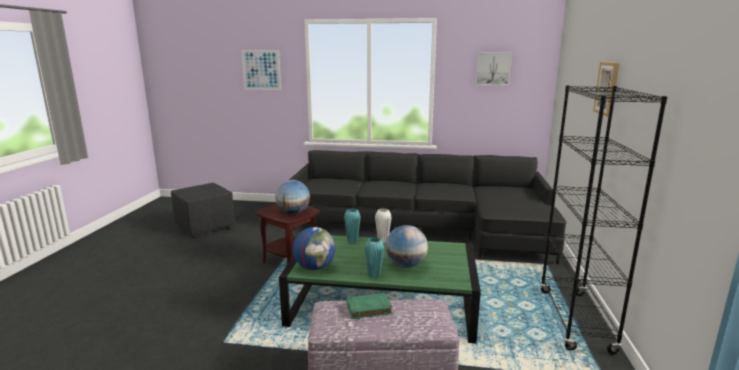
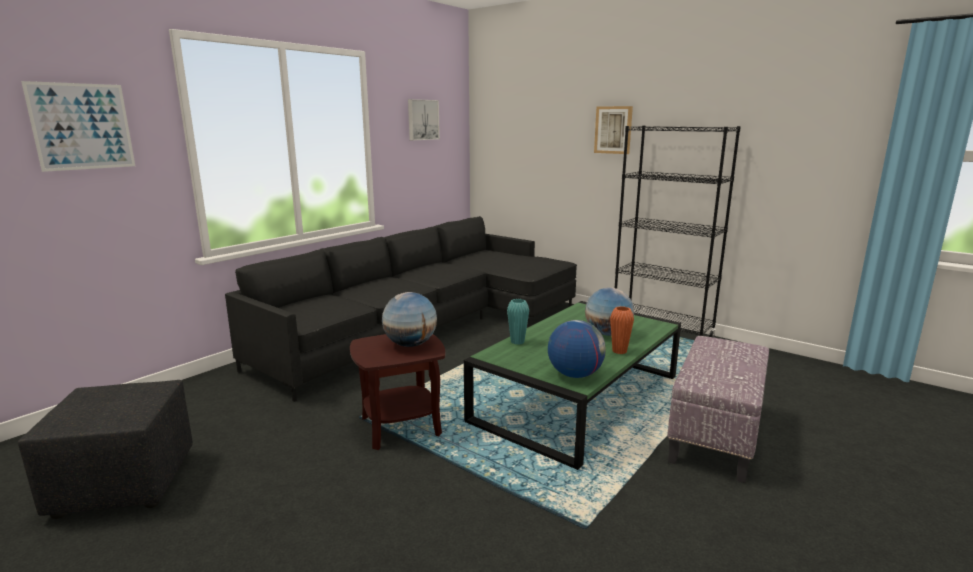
camera: 60 degrees left, 0 degrees up
green book [347,293,393,319] -> none
turquoise vase [365,237,384,278] -> orange vase [610,306,634,354]
white vase [375,209,392,243] -> none

